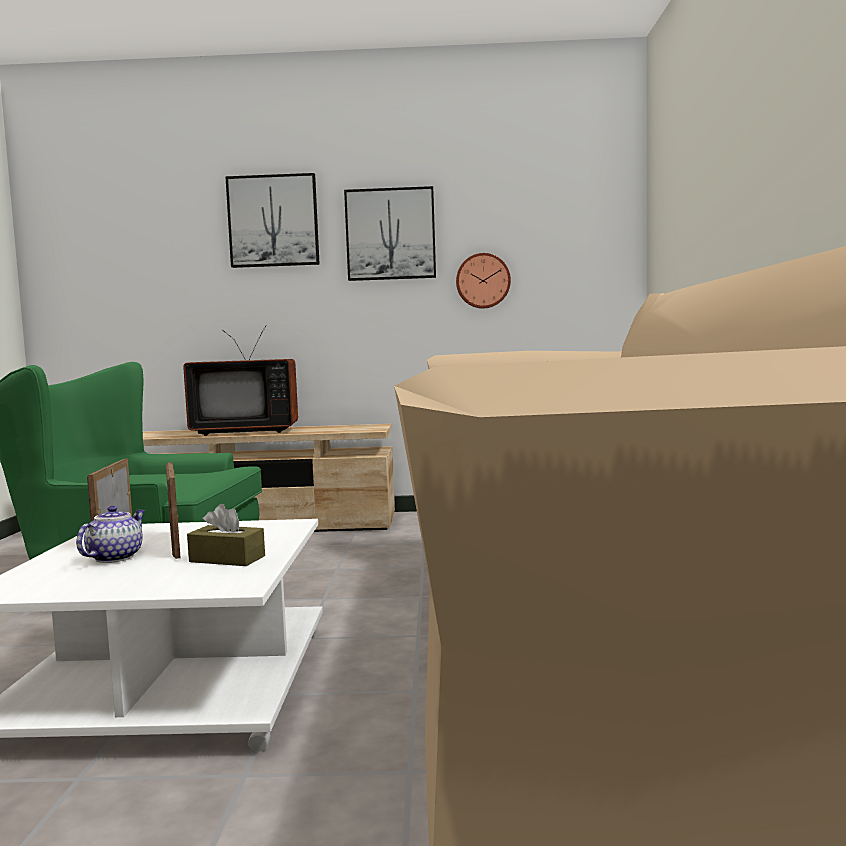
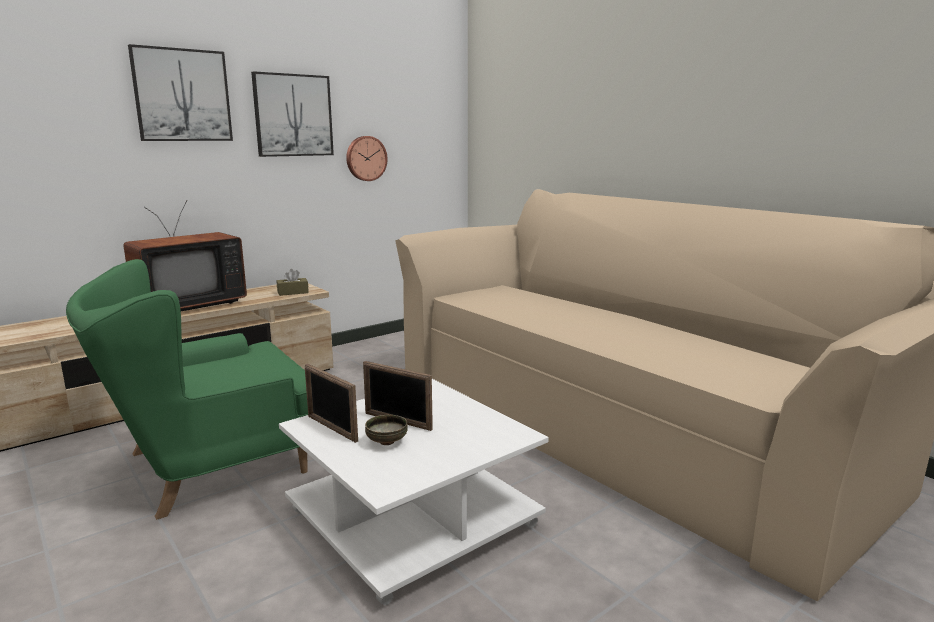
camera: 40 degrees left, 10 degrees up
teapot [76,506,145,563] -> bowl [365,415,408,445]
brown tissue box [187,504,265,566] -> brown tissue box moved to [277,269,309,296]

